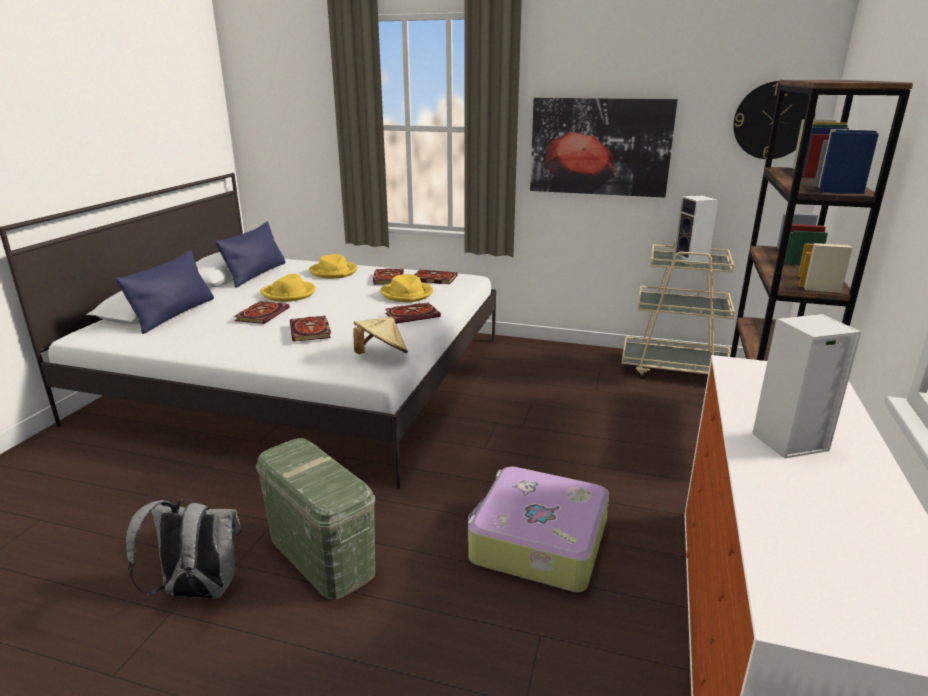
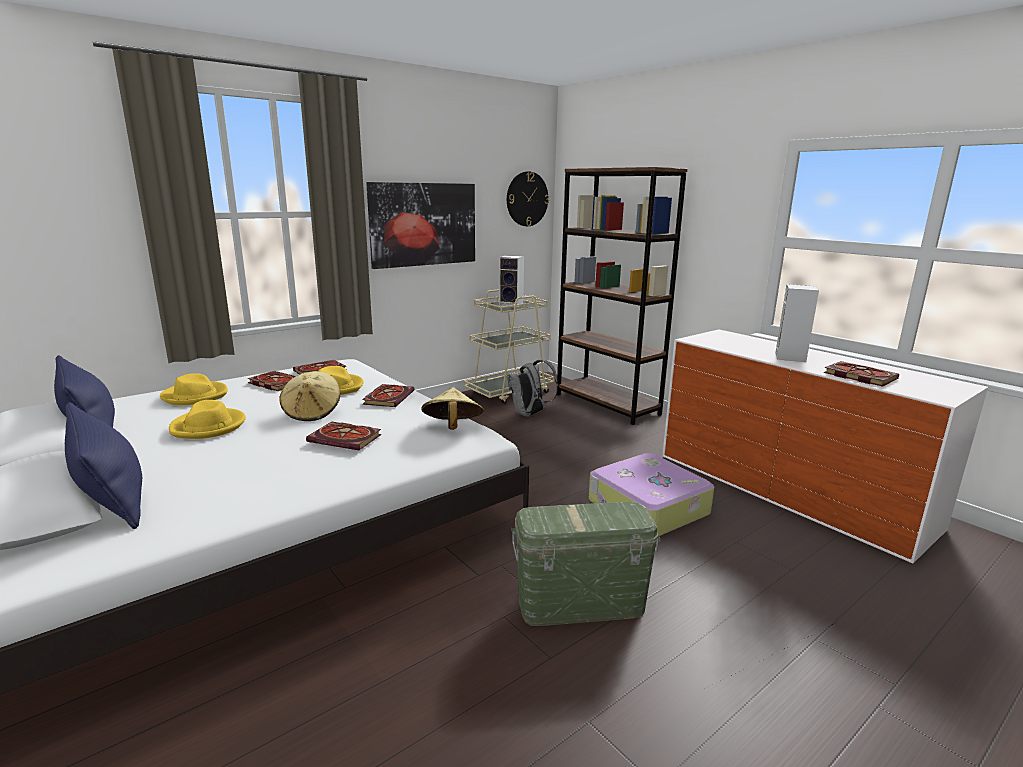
camera: 55 degrees left, 5 degrees down
grey backpack [126,498,242,599] -> grey backpack moved to [507,360,558,417]
book [234,301,290,324] -> book moved to [823,361,899,387]
none -> beige hat [279,371,340,421]

